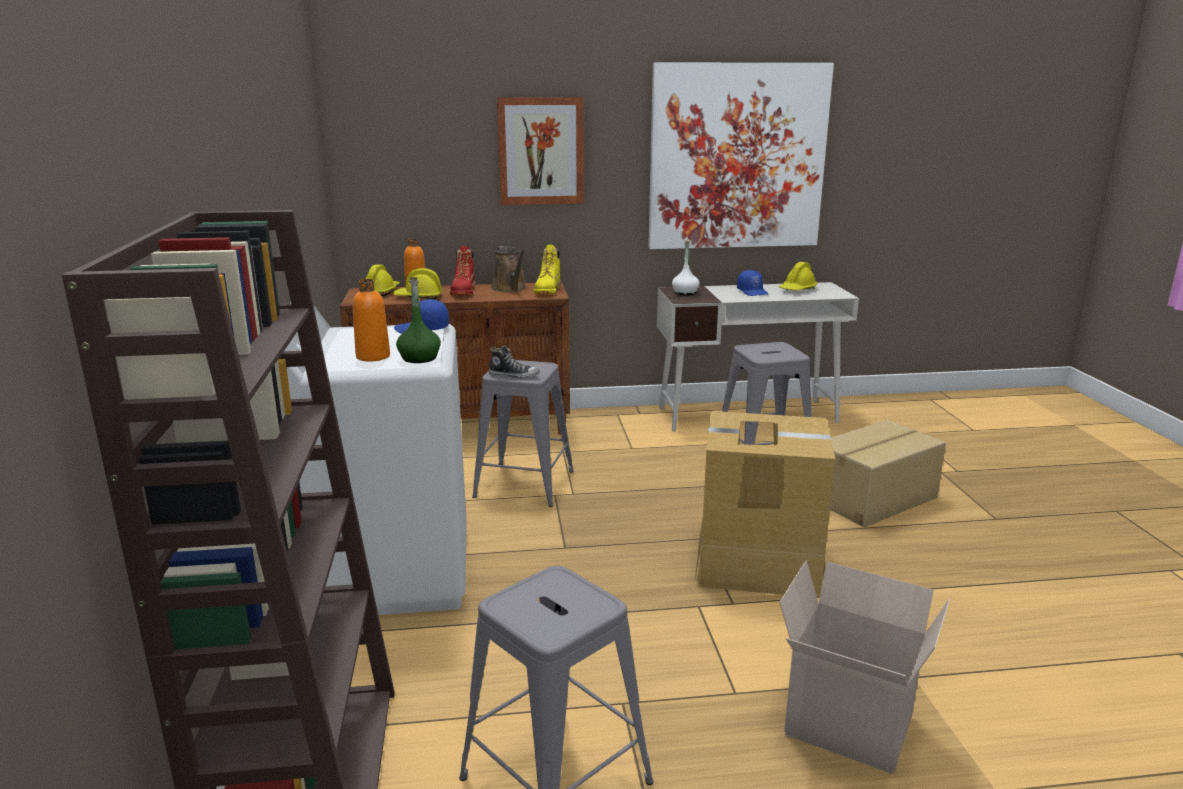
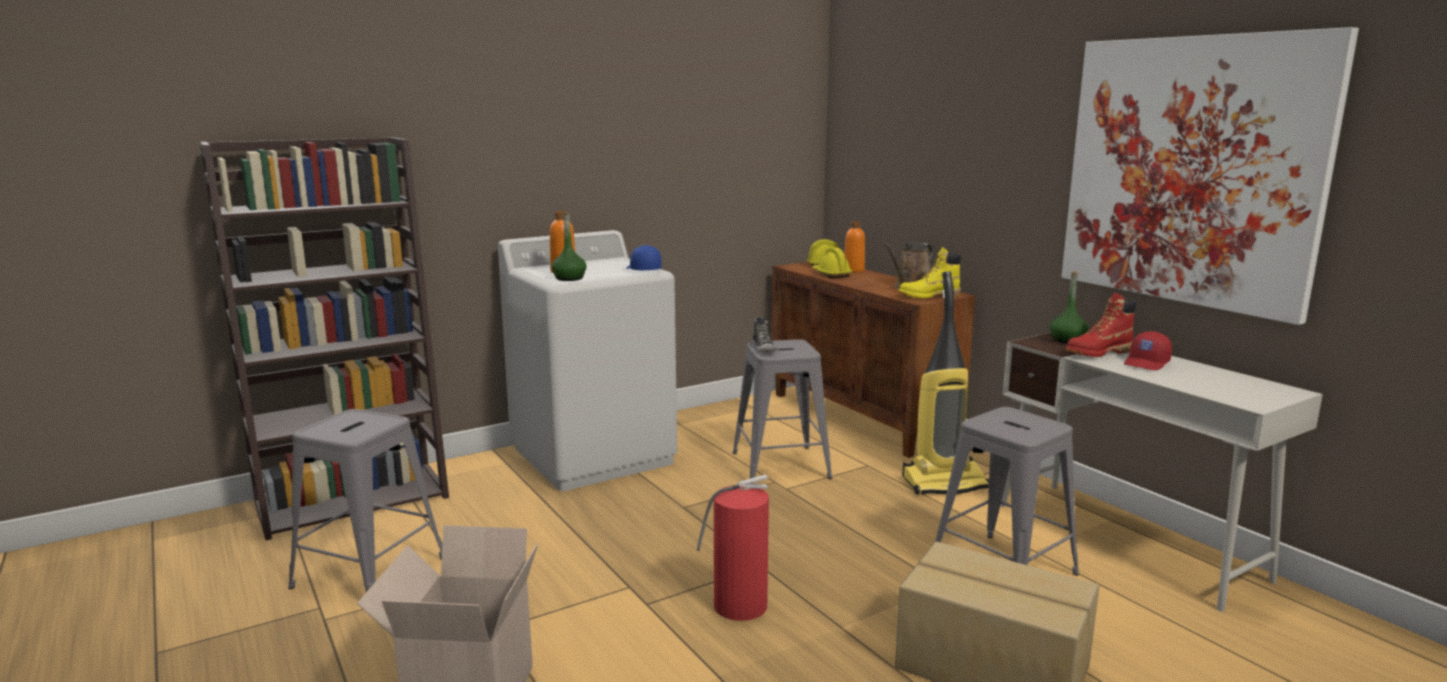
camera: 65 degrees right, 5 degrees down
red boot [450,246,475,296] -> red boot moved to [1065,293,1137,357]
picture [497,97,584,205] -> none
white bottle [672,240,699,295] -> green bottle [1049,271,1088,343]
cardboard box [695,411,836,598] -> fire extinguisher [697,474,769,621]
blue cap [737,270,768,296] -> red cap [1124,331,1172,371]
yellow hard hat [779,262,817,290] -> none
none -> vacuum cleaner [902,271,989,495]

